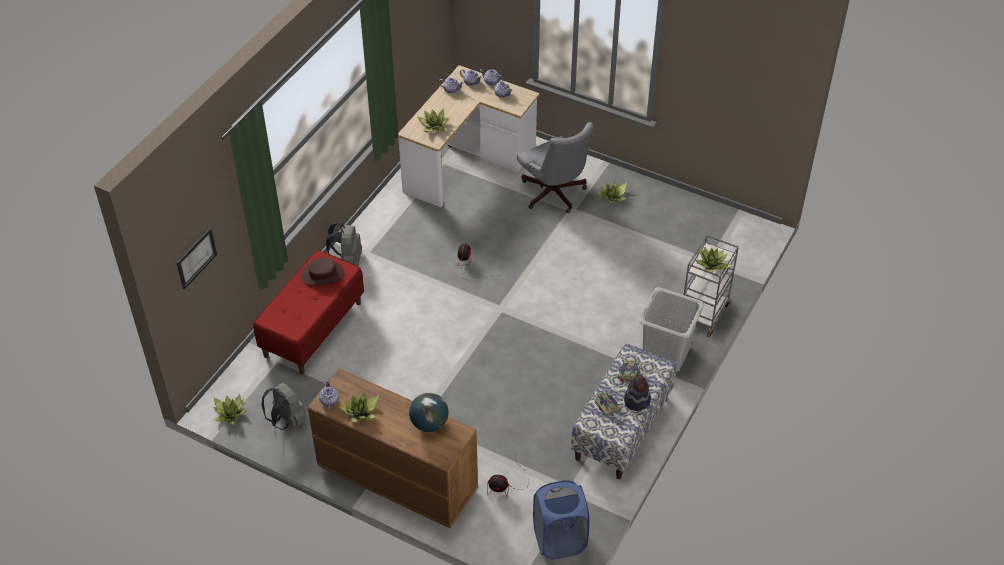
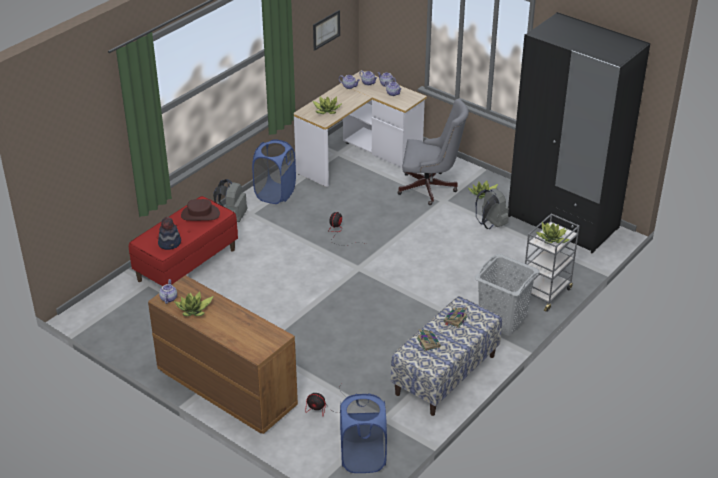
camera: 10 degrees right, 10 degrees down
picture [176,228,217,290] -> picture moved to [313,10,340,51]
potted plant [213,394,248,425] -> none
grey backpack [261,383,307,430] -> grey backpack moved to [476,188,509,229]
globe [409,393,448,432] -> none
grey office chair [517,122,594,213] -> grey office chair turned 60 degrees counterclockwise [397,99,469,205]
hat [624,375,651,411] -> hat moved to [158,217,181,250]
none -> blue laundry basket [252,139,296,204]
none -> black wardrobe [508,12,650,254]

